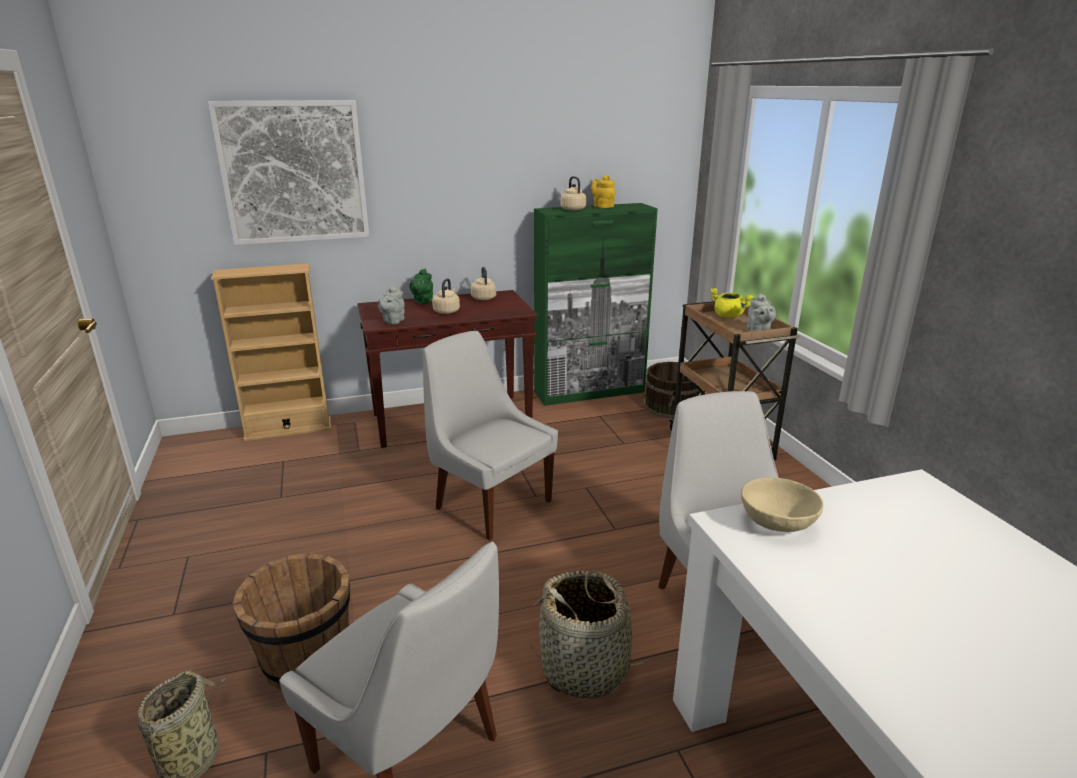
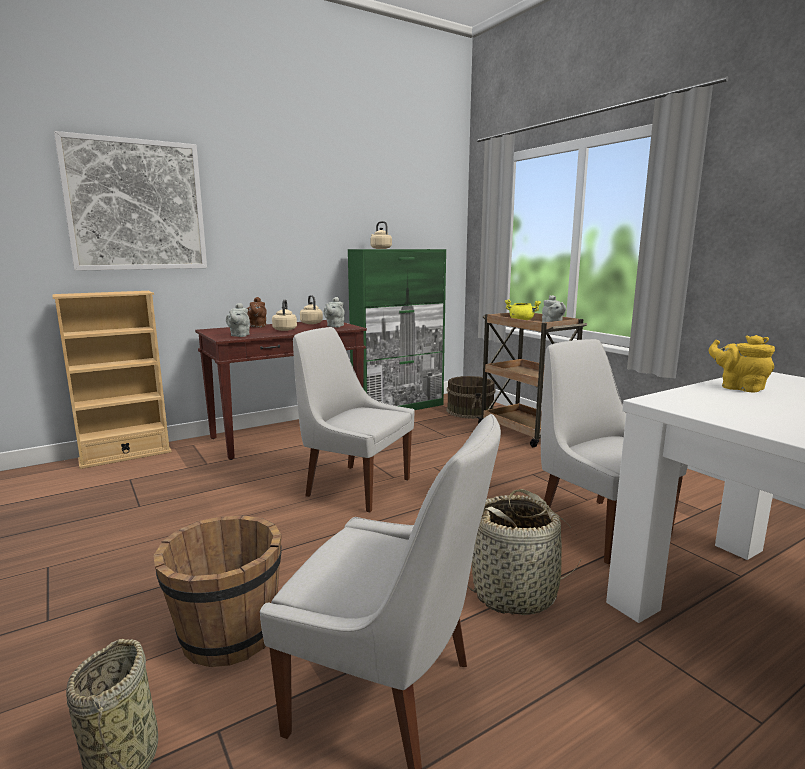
camera: 15 degrees left, 10 degrees down
green teapot [410,269,433,304] -> brown teapot [247,297,267,328]
yellow teapot [591,175,615,208] -> yellow teapot moved to [709,335,775,392]
beige bowl [741,478,823,532] -> none
none -> grey teapot [323,297,345,327]

